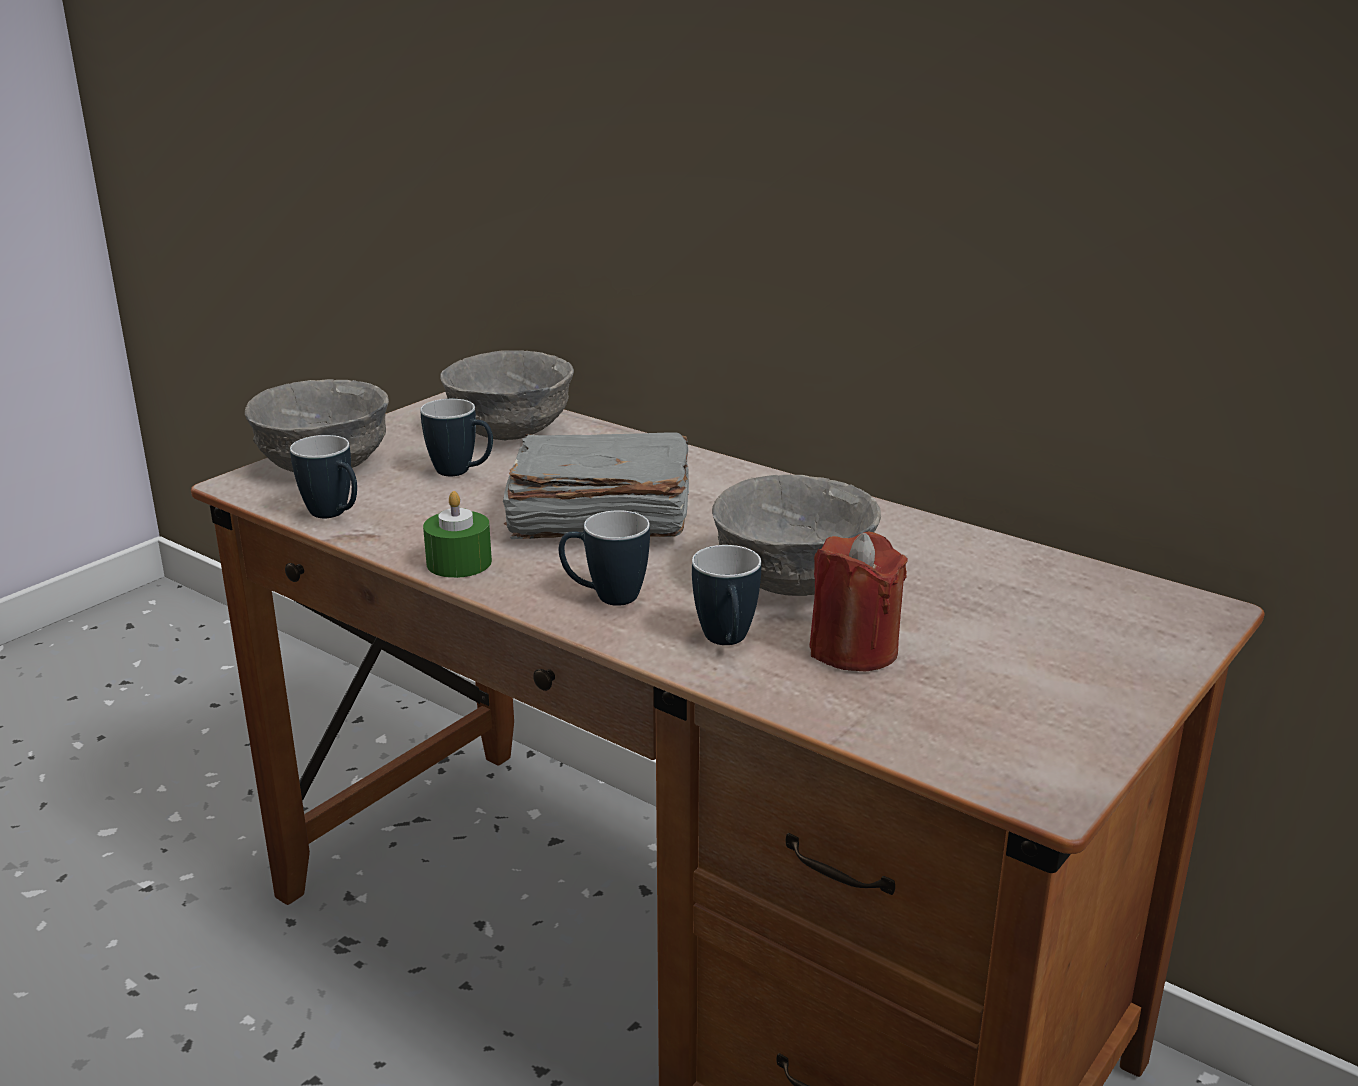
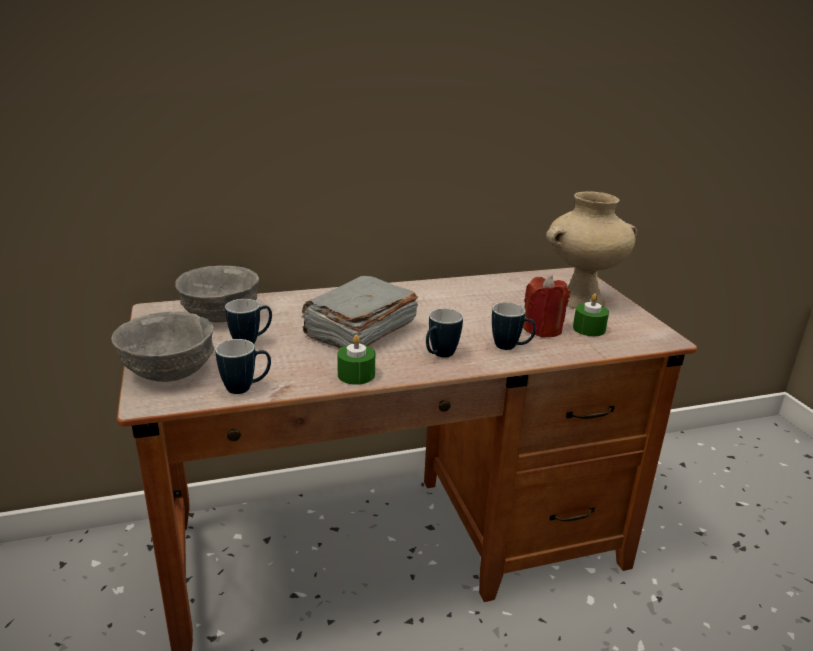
camera: 55 degrees left, 0 degrees up
grey bowl [712,475,881,596] -> none
none -> beige vase [546,192,637,309]
none -> green candle [573,294,609,336]

